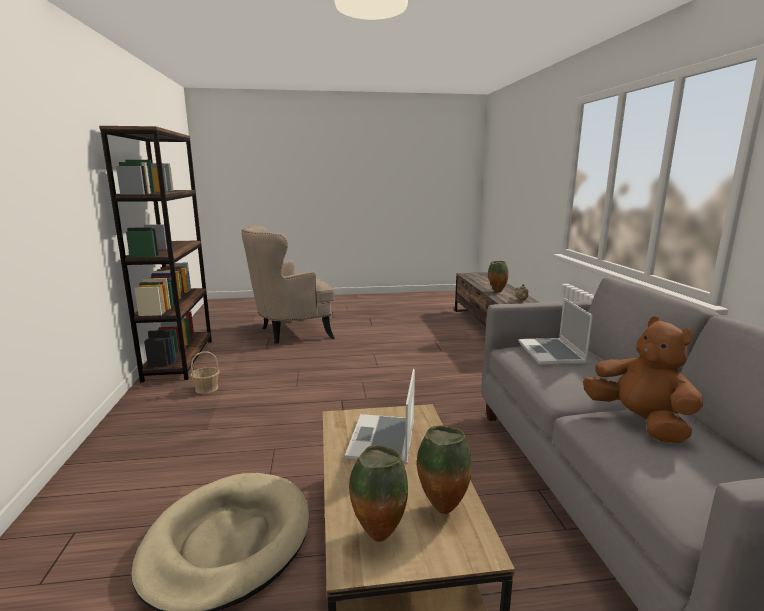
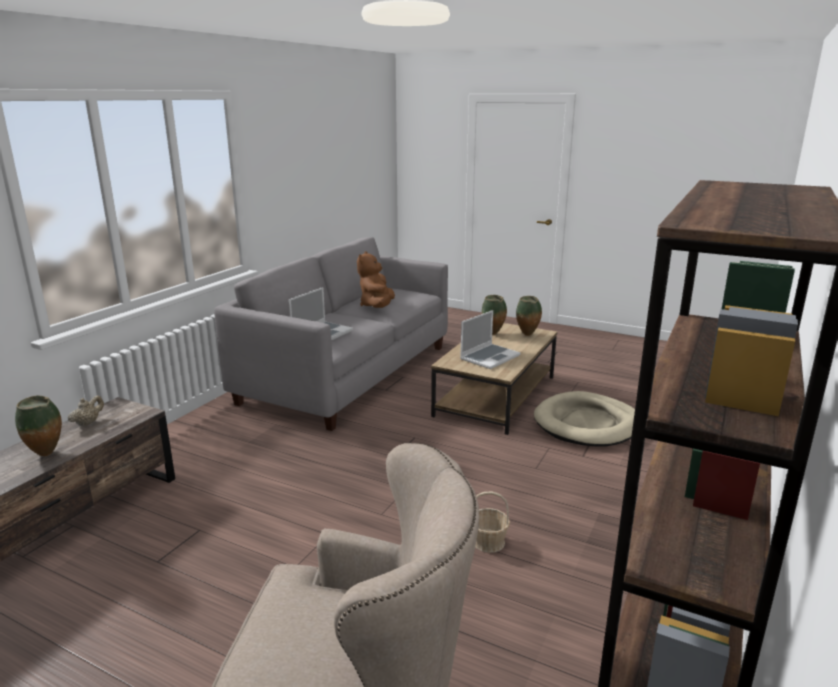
camera: 145 degrees left, 5 degrees up
basket [191,351,219,394] -> basket moved to [475,491,510,553]

